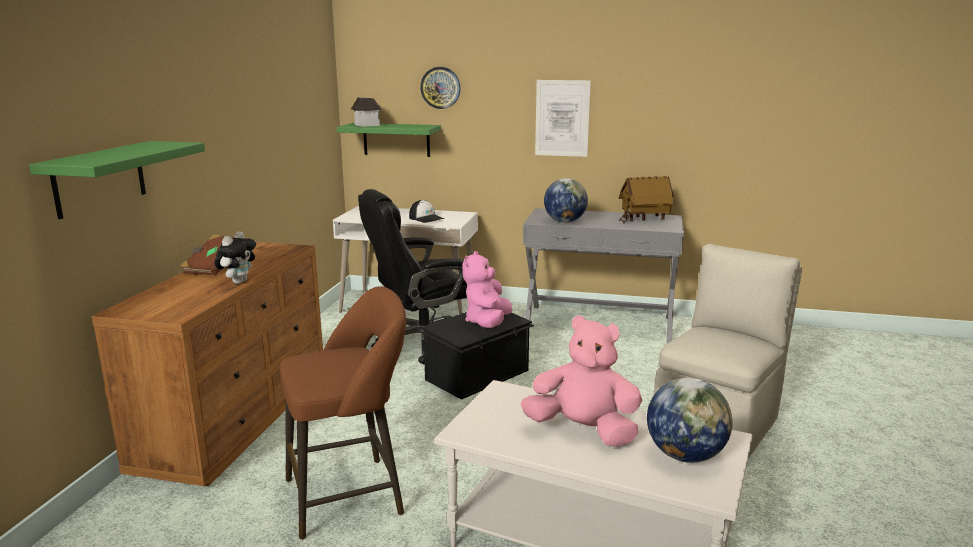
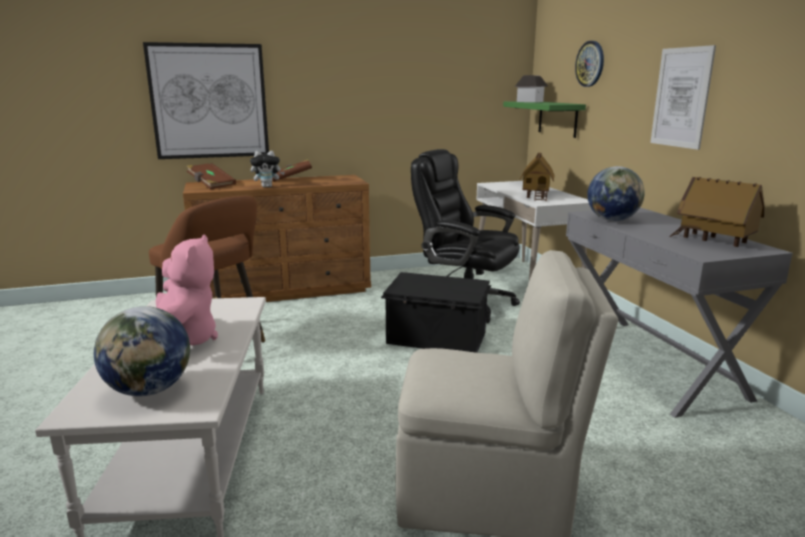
camera: 60 degrees right, 0 degrees up
green shelf [29,141,205,219] -> picture [143,42,269,159]
cap [409,200,444,223] -> toy house [519,153,554,201]
pink plush toy [462,251,512,328] -> none
none -> brown book [187,163,236,189]

